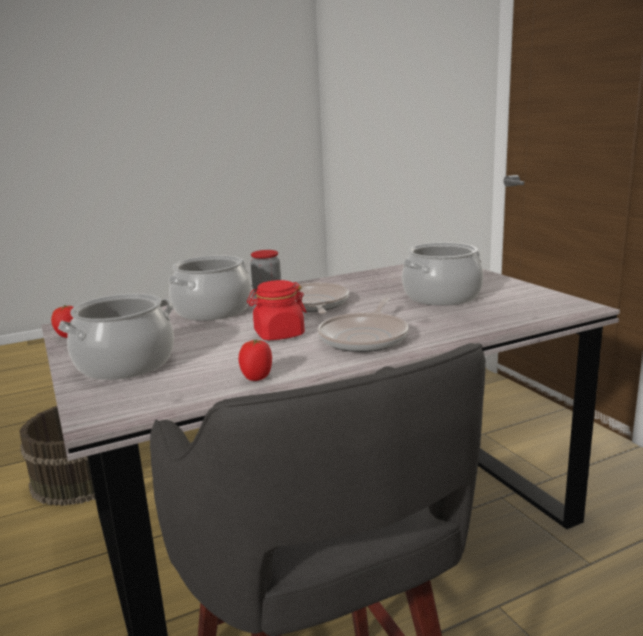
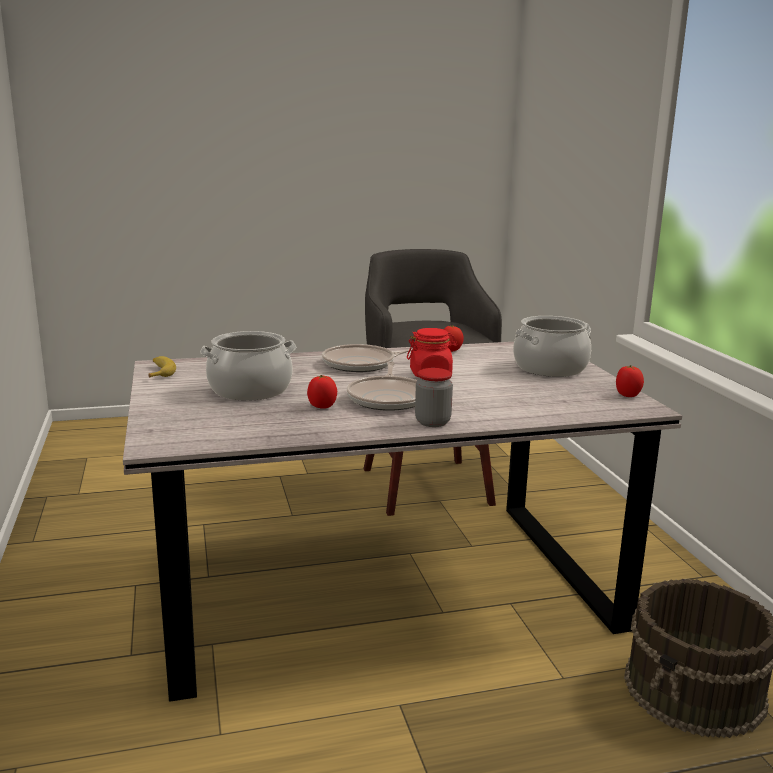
camera: 170 degrees left, 0 degrees up
cooking pot [168,255,251,321] -> none
frying pan [318,298,408,352] -> frying pan turned 135 degrees counterclockwise [322,344,412,372]
none -> banana [148,356,176,377]
none -> tomato [307,375,337,409]

